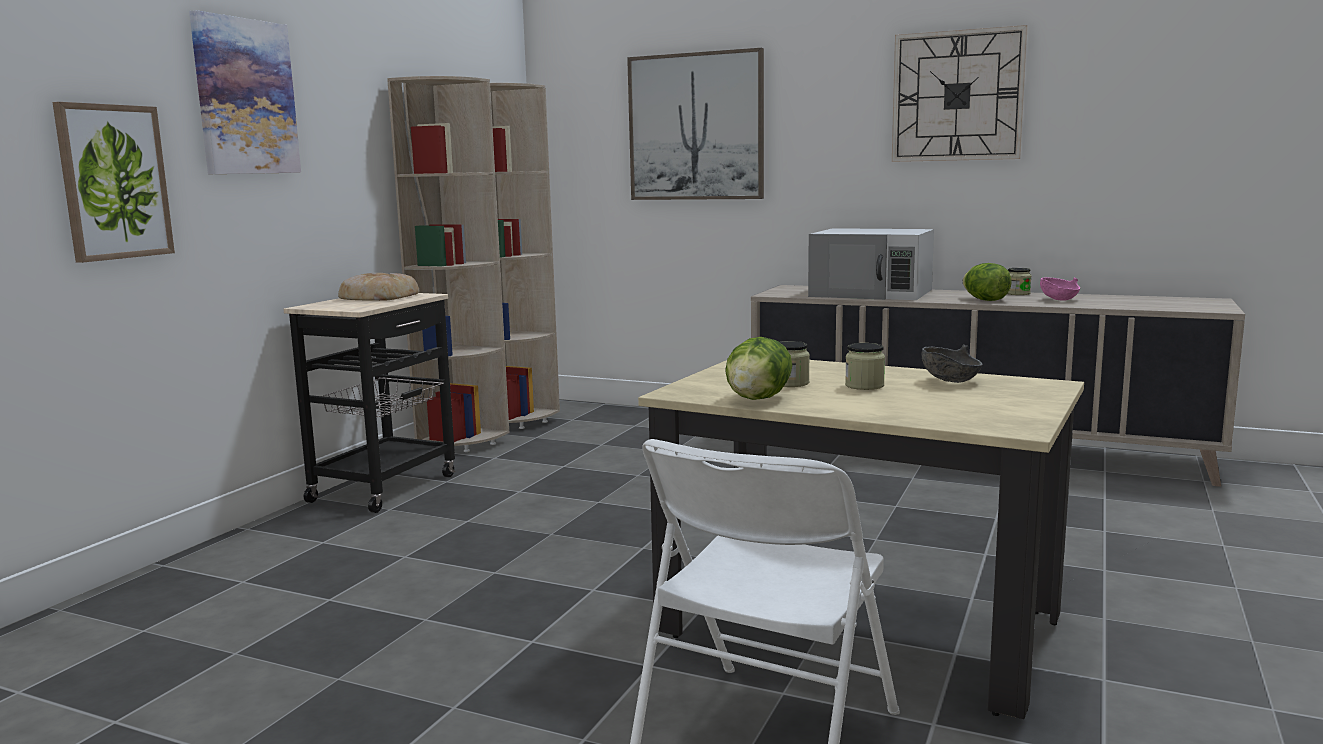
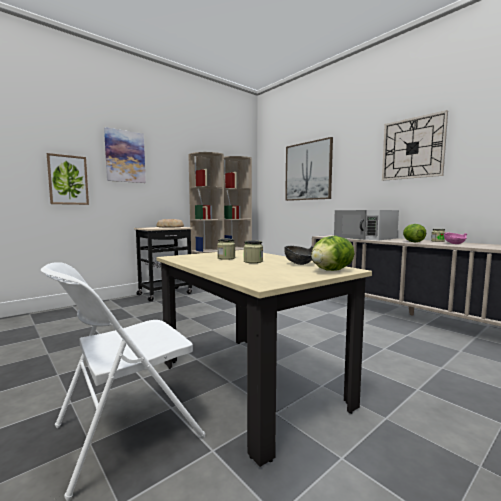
camera: 25 degrees right, 5 degrees down
lettuce [725,337,792,400] -> lettuce moved to [311,236,355,271]

